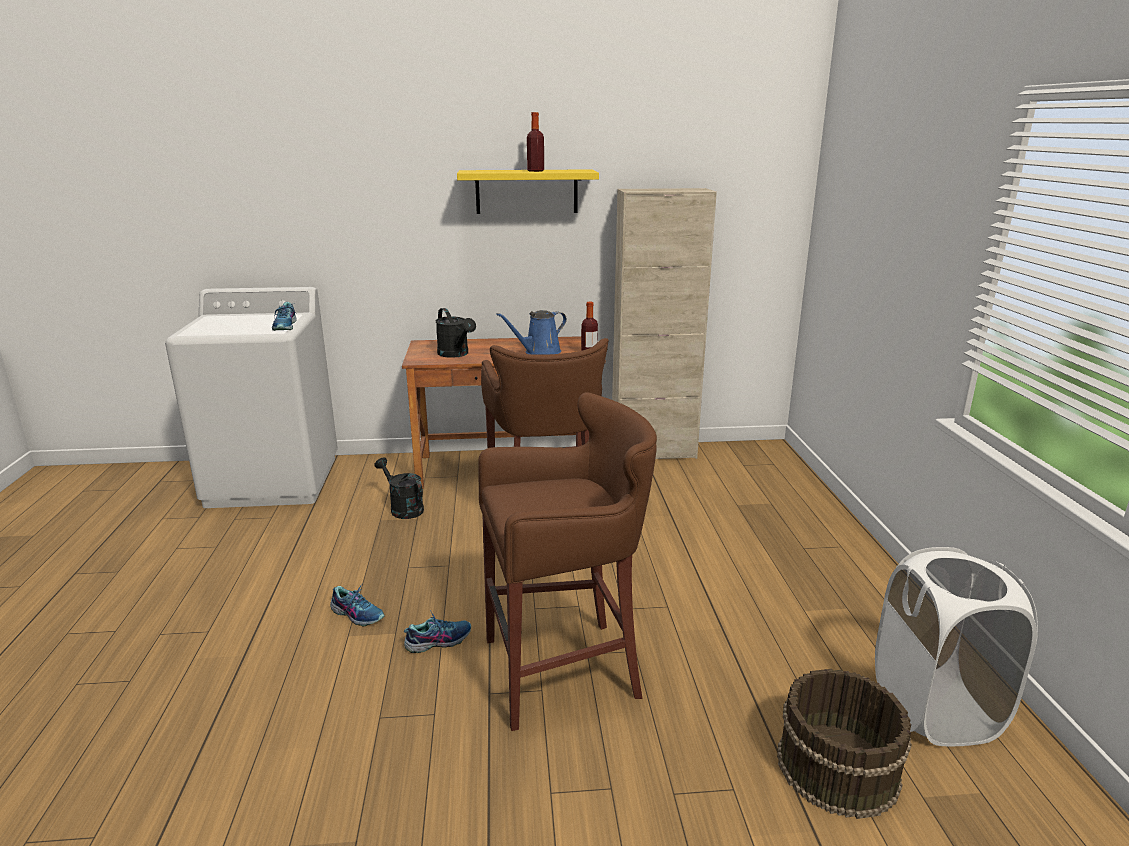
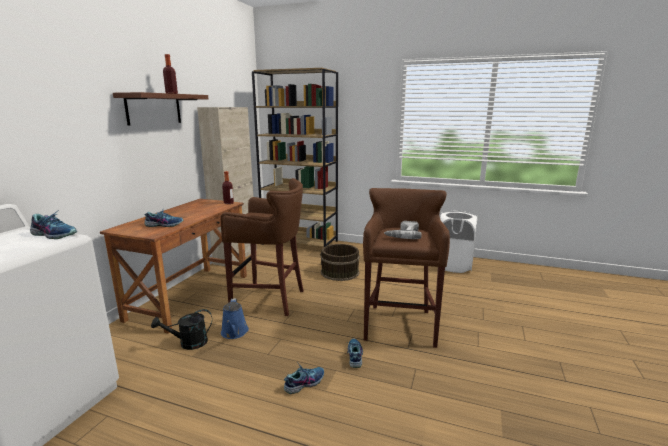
camera: 65 degrees left, 5 degrees down
black watering can [435,308,476,358] -> shoe [144,210,183,227]
yellow shelf [457,169,599,214] -> brown shelf [113,92,208,126]
blue watering can [496,310,567,355] -> blue watering can moved to [221,298,249,339]
brown bucket [777,669,912,819] -> brown bucket moved to [320,244,360,281]
none -> brown bookcase [252,68,338,247]
none -> power drill [385,221,422,239]

